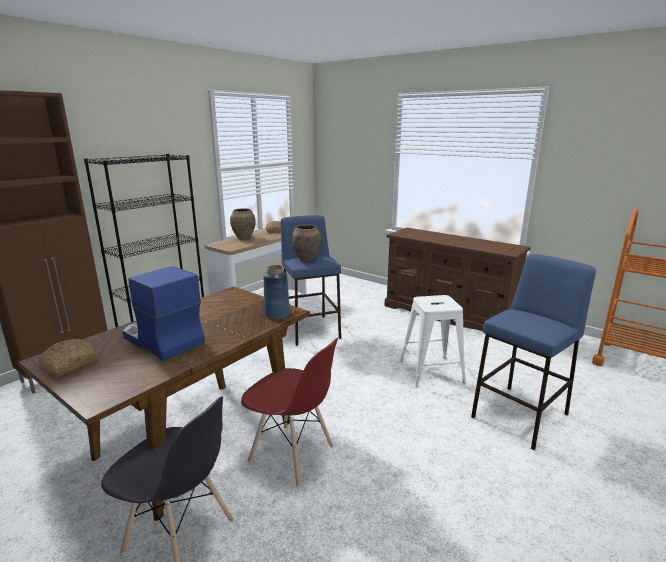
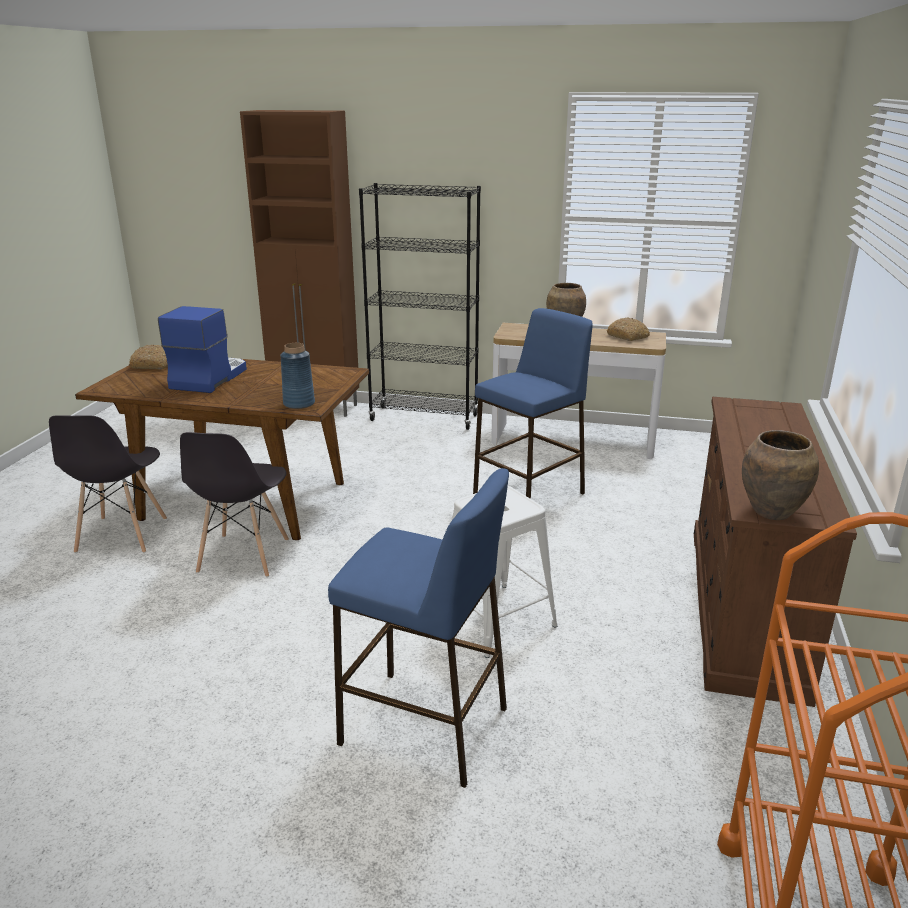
camera: 65 degrees right, 5 degrees up
red chair [241,338,338,487] -> grey chair [180,432,289,578]
brown vase [292,224,321,261] -> brown vase moved to [742,430,819,520]

